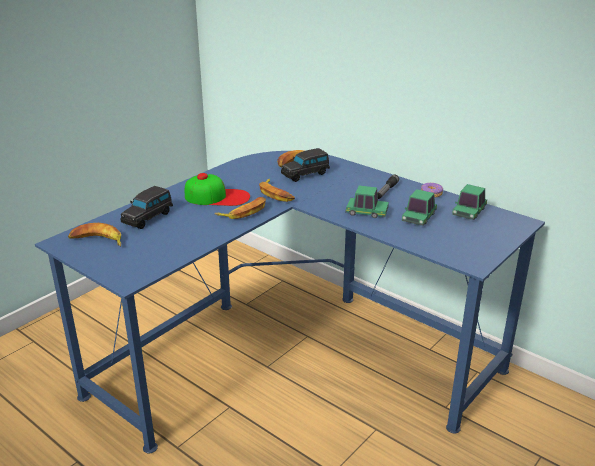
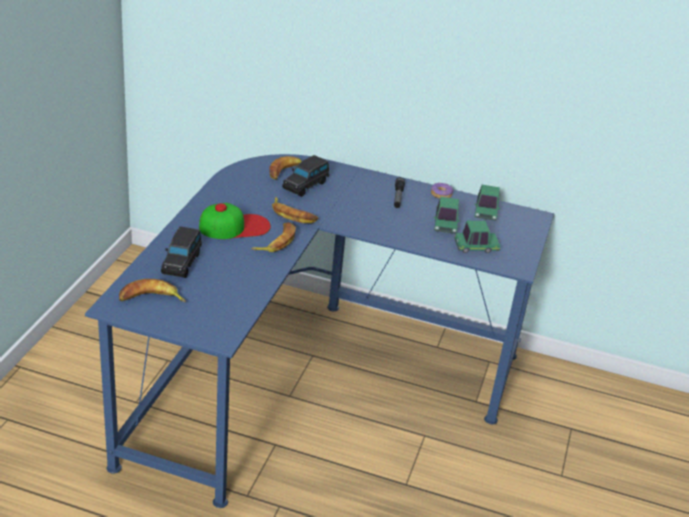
camera: 25 degrees left, 5 degrees up
toy car [345,186,389,218] -> toy car moved to [454,221,500,253]

